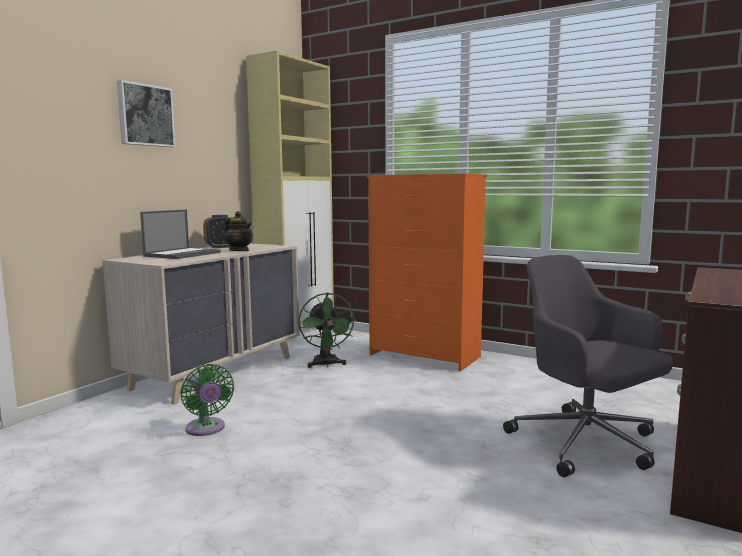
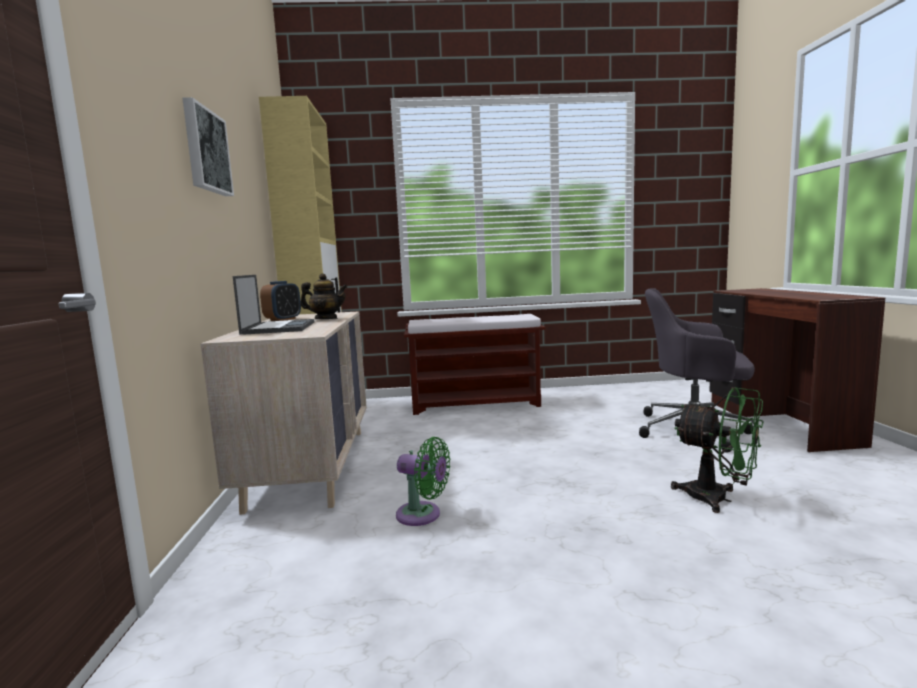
camera: 35 degrees left, 0 degrees up
green fan [298,293,356,368] -> green fan moved to [671,387,764,513]
orange dresser [367,174,487,371] -> brown bench [404,314,545,415]

